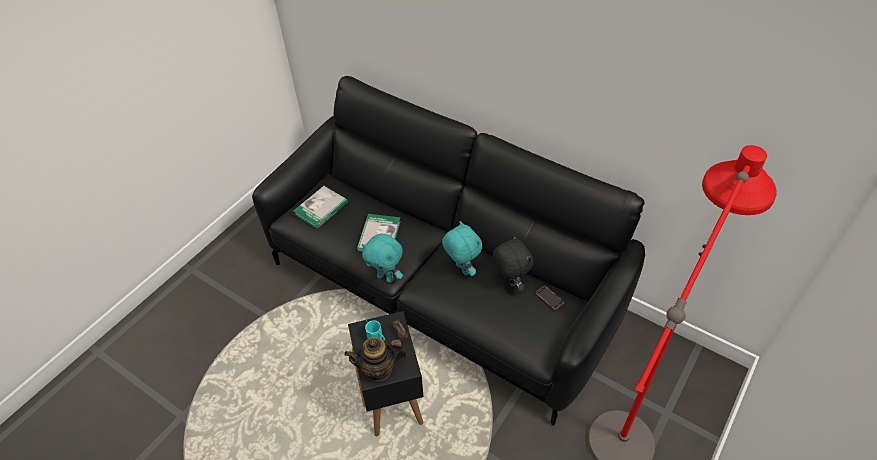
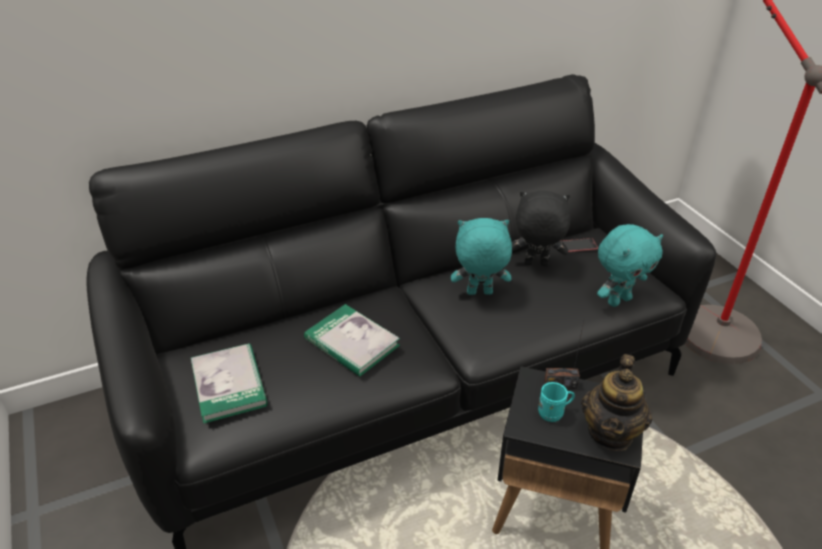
camera: 60 degrees left, 10 degrees down
turquoise plush toy [362,234,403,283] -> turquoise plush toy moved to [597,224,663,307]

